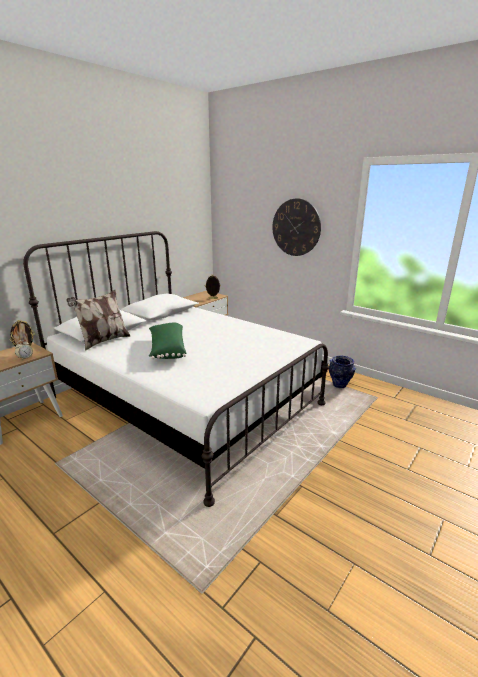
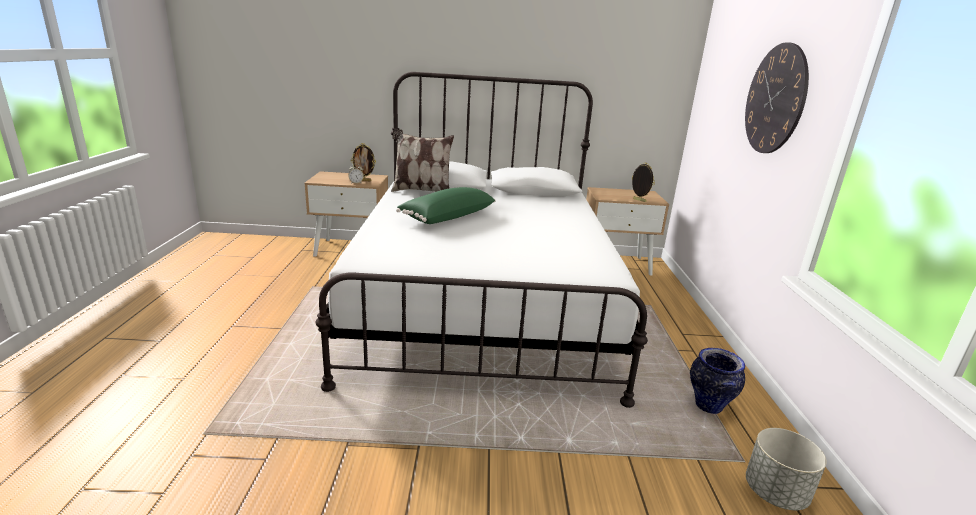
camera: 50 degrees right, 0 degrees up
none -> grey planter [746,428,827,510]

